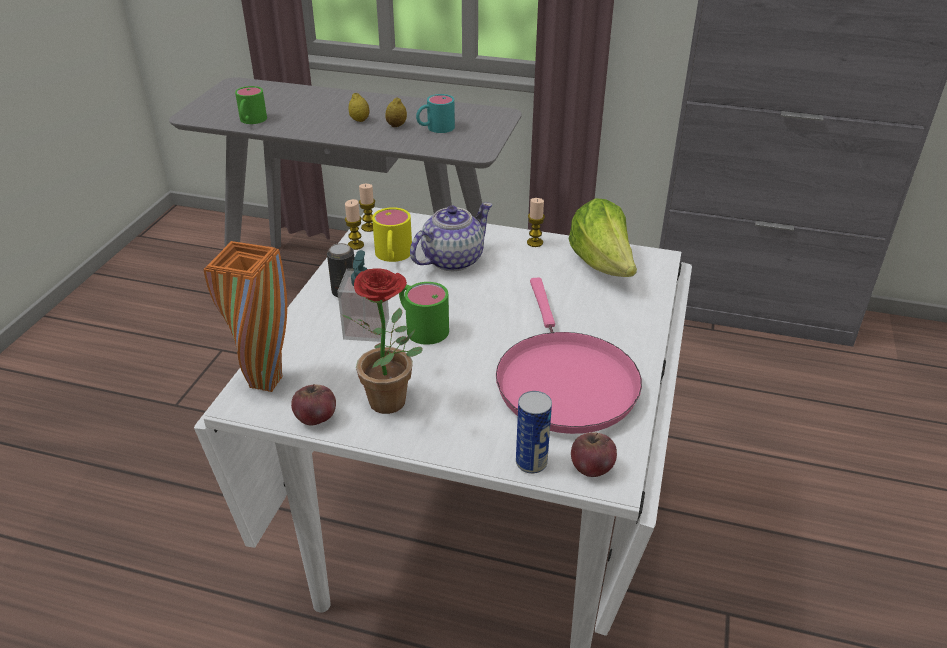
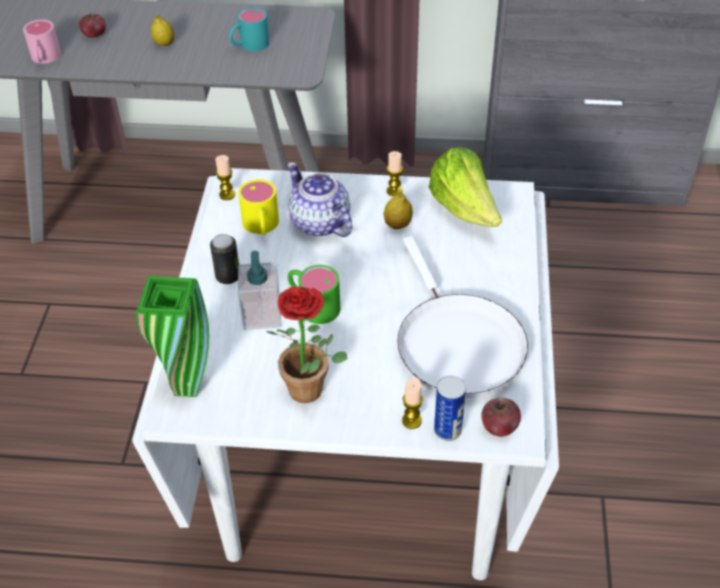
camera: 10 degrees left, 10 degrees up
orange vase [204,241,287,392] -> green vase [136,276,209,397]
green mug [235,86,267,124] -> pink mug [23,20,61,64]
apple [291,384,336,425] -> apple moved to [79,14,106,38]
candle [345,199,364,250] -> candle moved to [402,379,423,429]
lemon [385,97,407,127] -> lemon moved to [384,193,413,229]
teapot [410,202,493,271] -> teapot turned 75 degrees counterclockwise [287,162,352,237]
pink frying pan [496,278,642,434] -> white frying pan [397,236,528,398]

